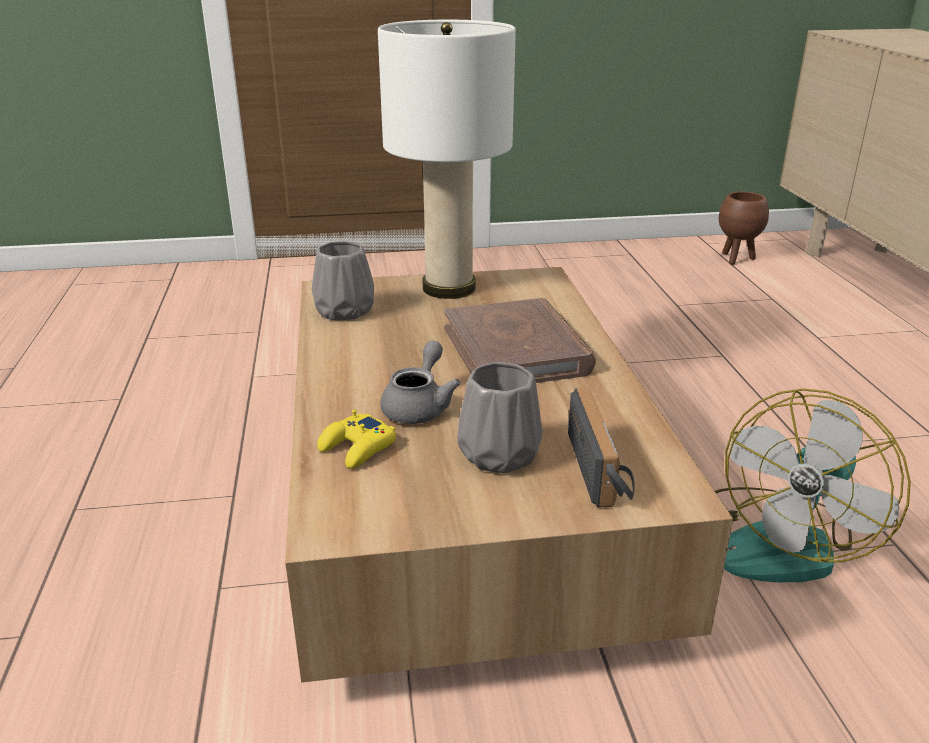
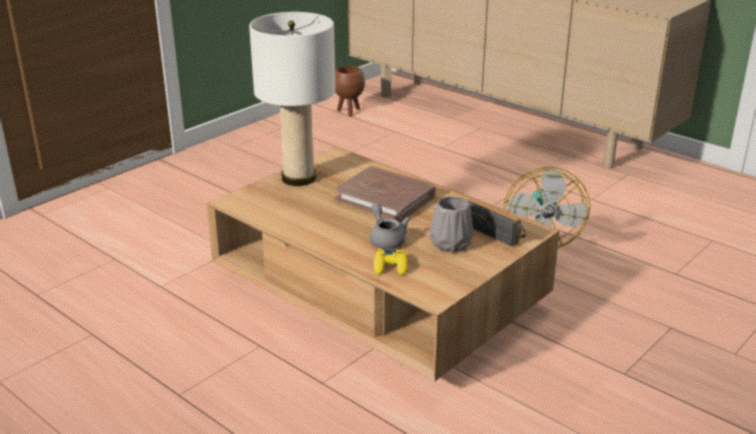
camera: 40 degrees left, 0 degrees up
grey vase [312,241,374,320] -> none

